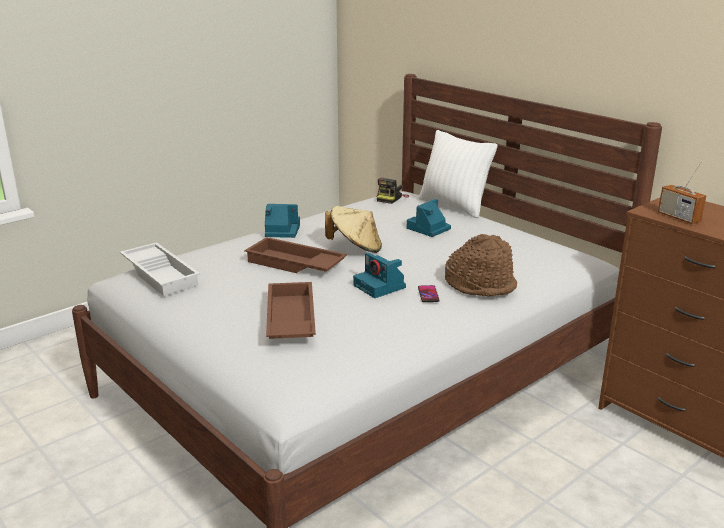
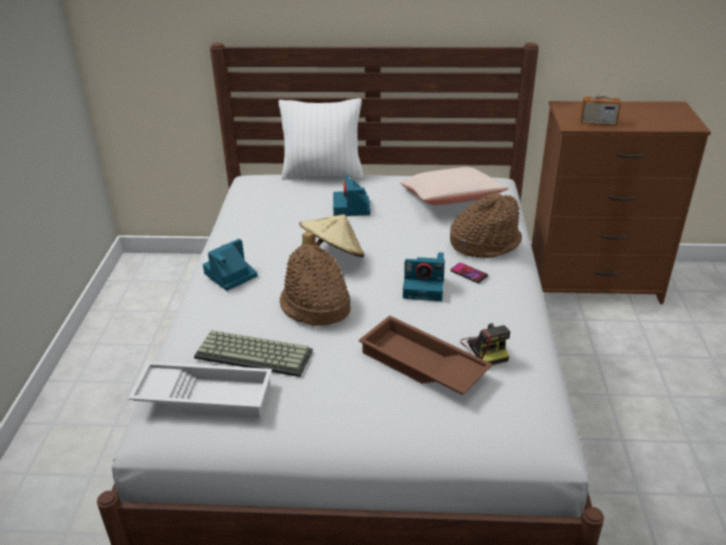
camera: 45 degrees left, 10 degrees up
brown tray [244,237,347,273] -> brown hat [279,243,351,326]
camera [377,178,410,204] -> camera moved to [460,323,510,365]
none -> keyboard [194,330,313,377]
none -> beige pillow [400,167,509,205]

